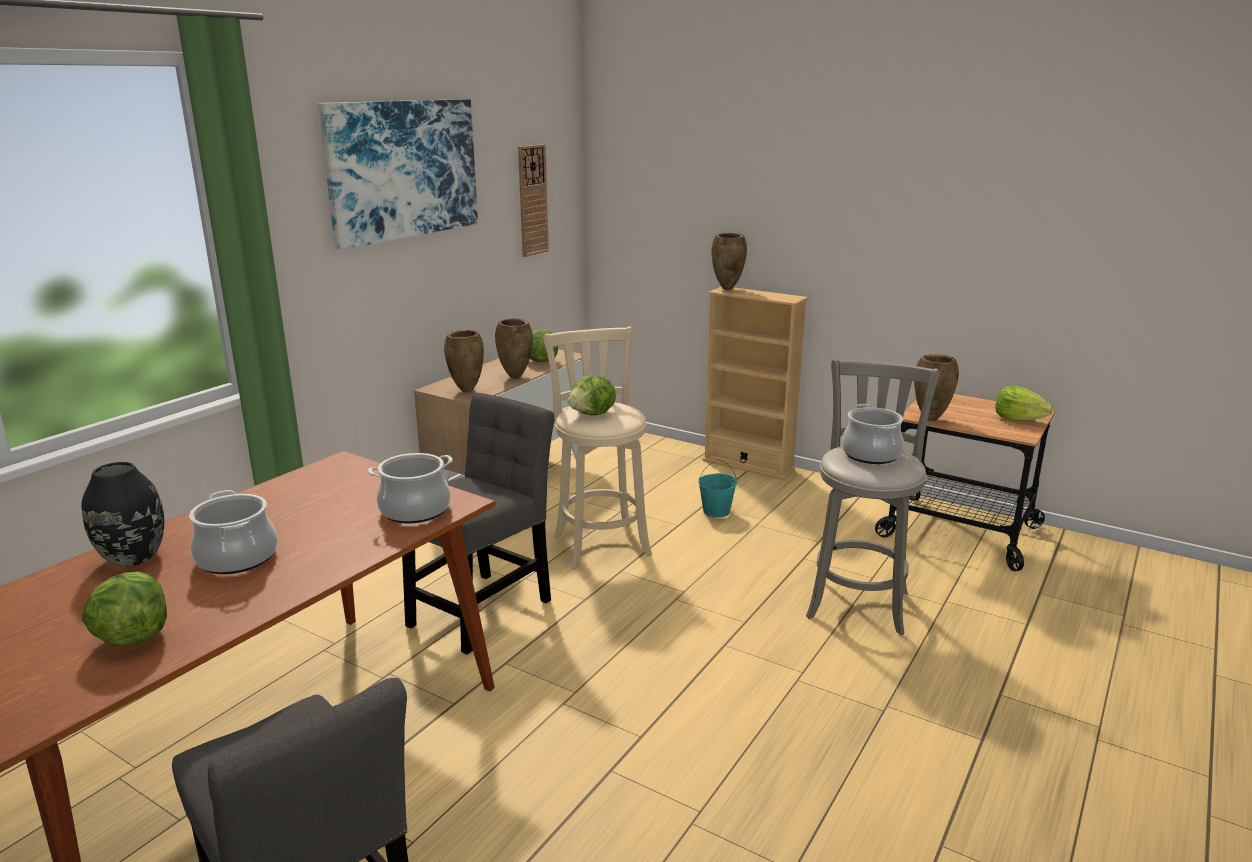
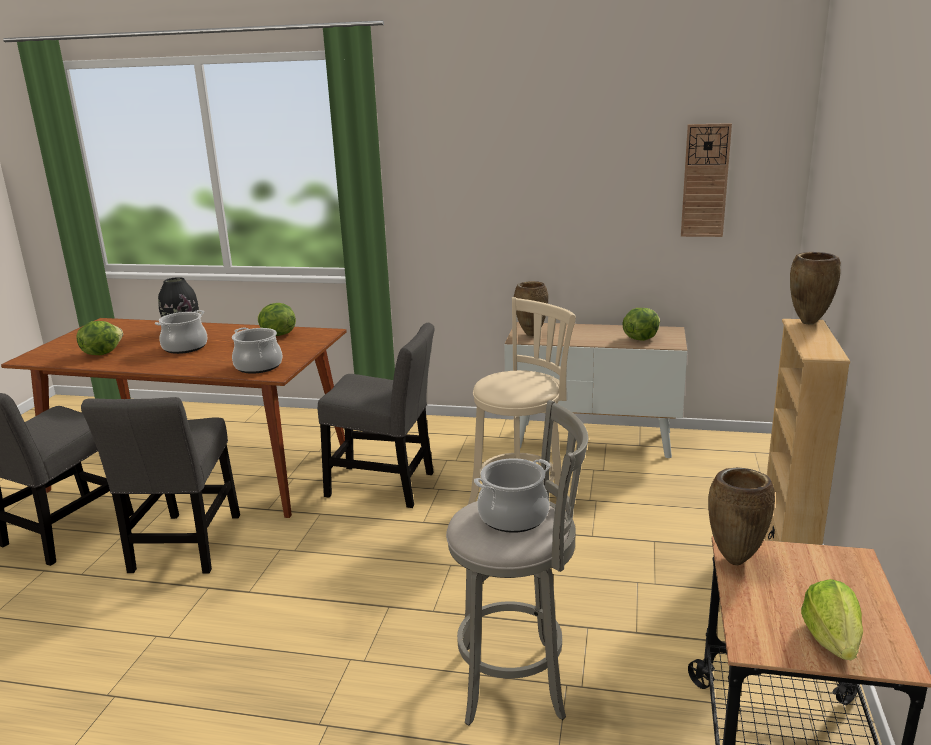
camera: 70 degrees right, 0 degrees up
picture [318,99,478,250] -> none
brown vase [495,318,533,379] -> none
lettuce [568,375,616,415] -> lettuce moved to [257,303,296,336]
turquoise bucket [698,459,737,518] -> none
none -> grey chair [81,397,240,574]

